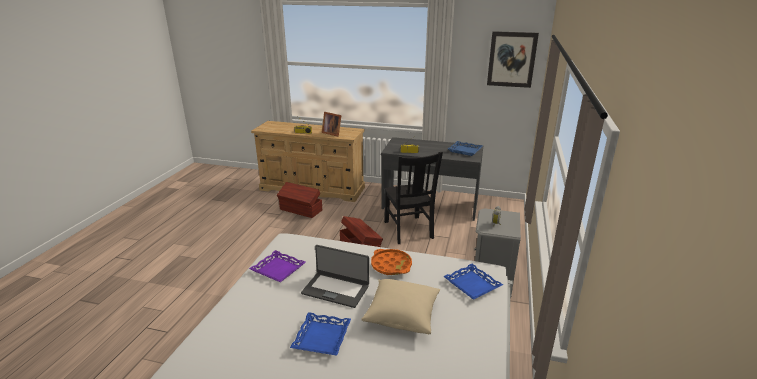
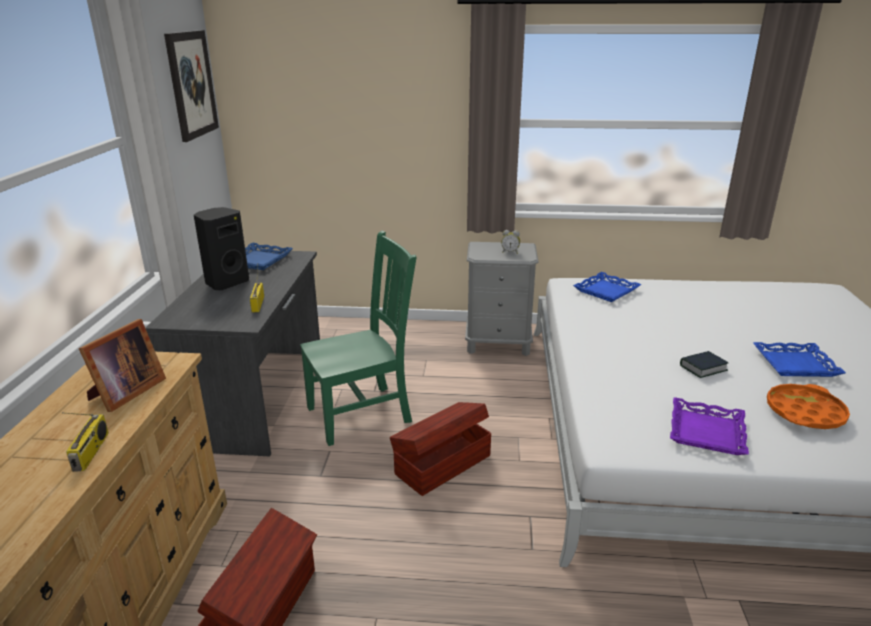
camera: 100 degrees left, 0 degrees up
laptop [301,245,369,308] -> book [680,351,729,378]
beige pillow [361,279,440,334] -> none
orange tray [371,249,412,275] -> orange tray moved to [767,384,850,429]
black chair [384,152,443,244] -> green chair [300,231,417,446]
none -> black speaker [194,207,249,290]

